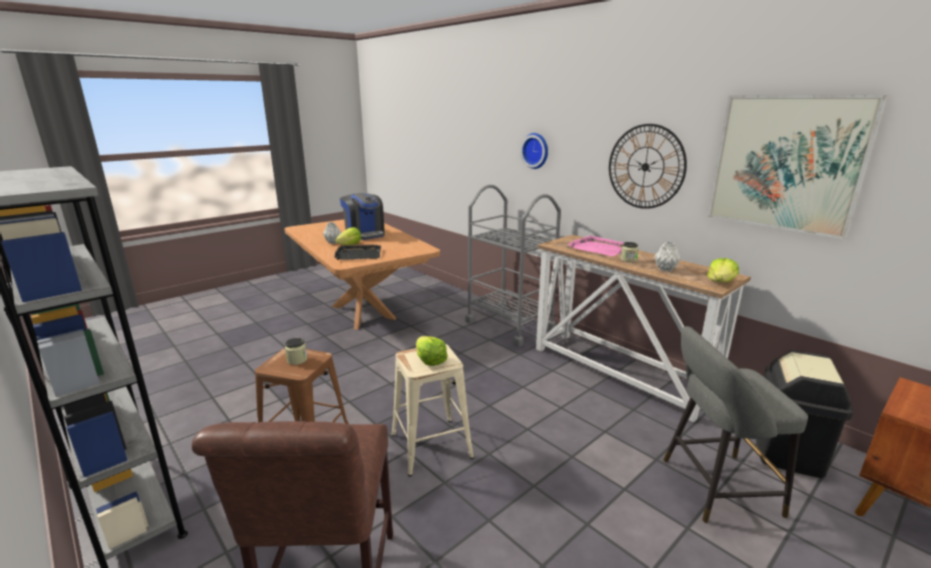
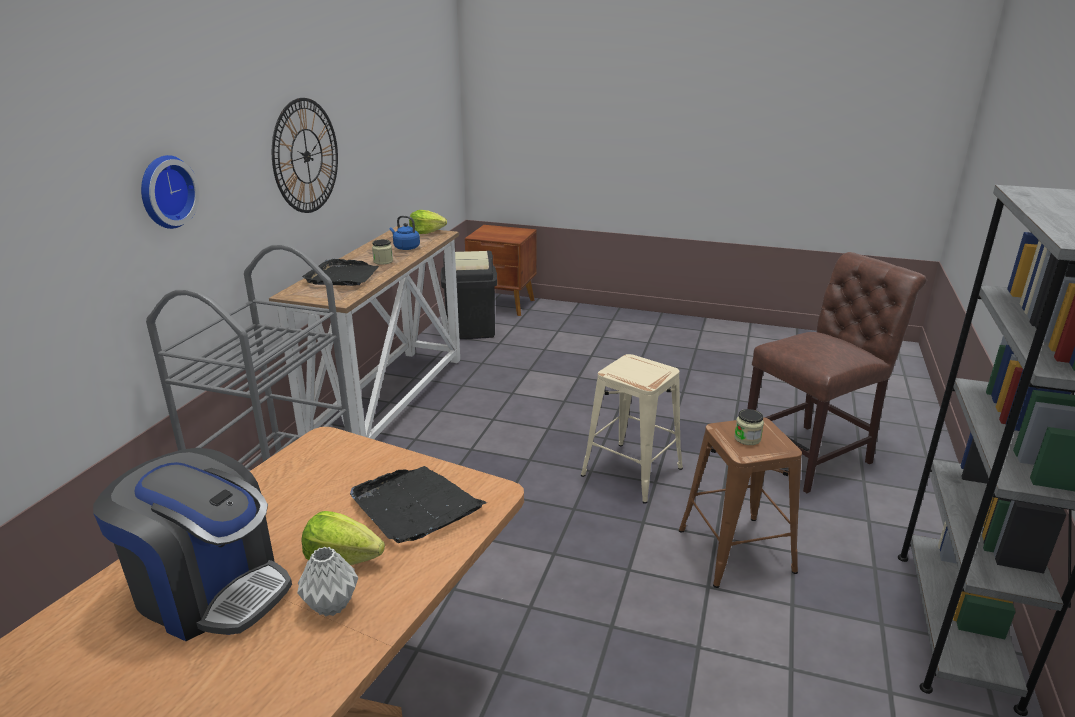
camera: 120 degrees left, 5 degrees up
coffee machine [340,193,385,240] -> coffee machine turned 90 degrees clockwise [93,448,292,641]
lettuce [416,336,448,366] -> none
pink tray [568,235,624,256] -> black tray [302,259,379,286]
grey vase [654,242,681,272] -> blue kettle [390,216,420,250]
grey stool [663,326,808,523] -> none
picture [707,95,888,240] -> none

